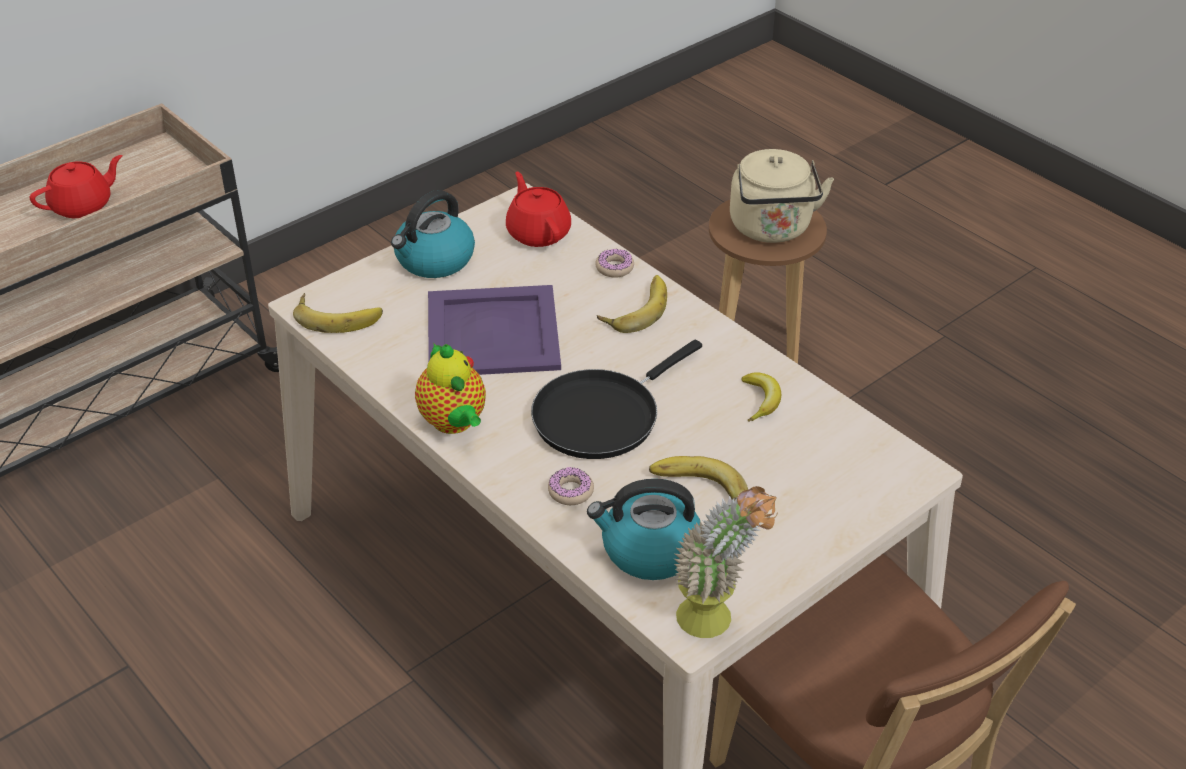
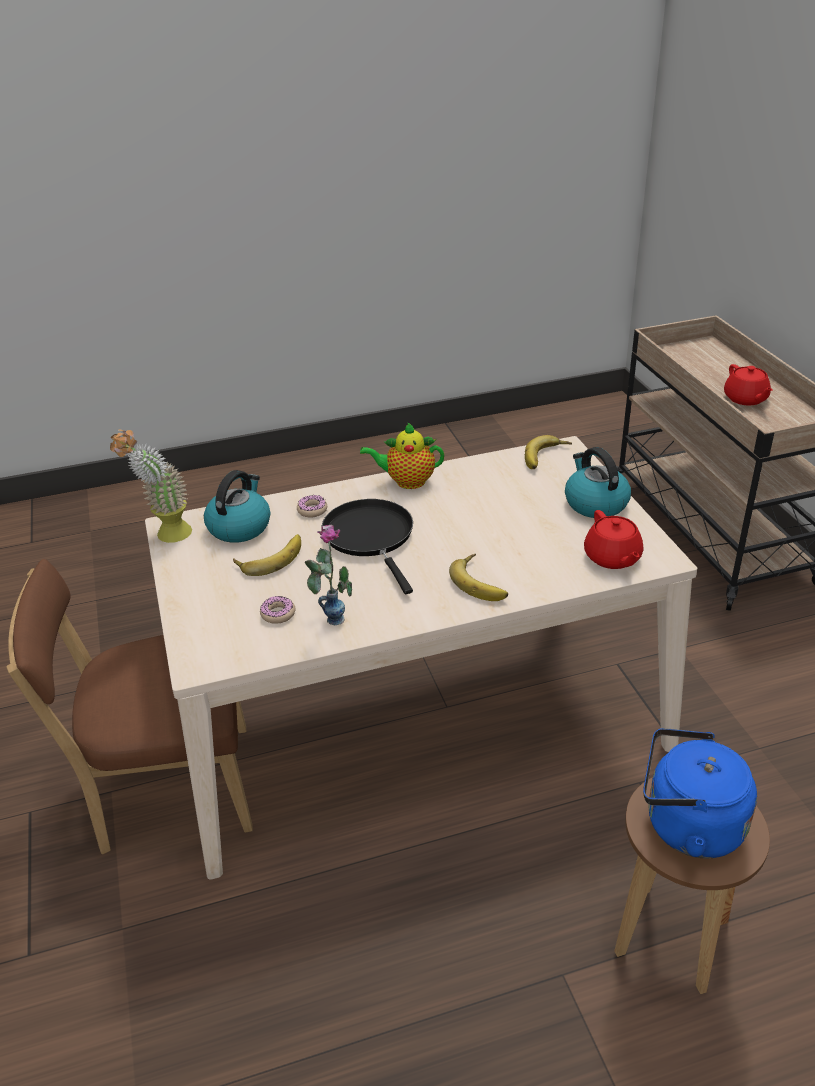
camera: 115 degrees right, 5 degrees down
purple tray [428,285,561,375] -> none
red teapot [506,172,571,247] -> red teapot turned 75 degrees clockwise [584,510,643,569]
donut [595,249,634,278] -> donut moved to [260,596,295,624]
beige kettle [730,149,834,243] -> blue kettle [643,728,757,859]
banana [741,372,781,421] -> vase [305,525,352,625]

